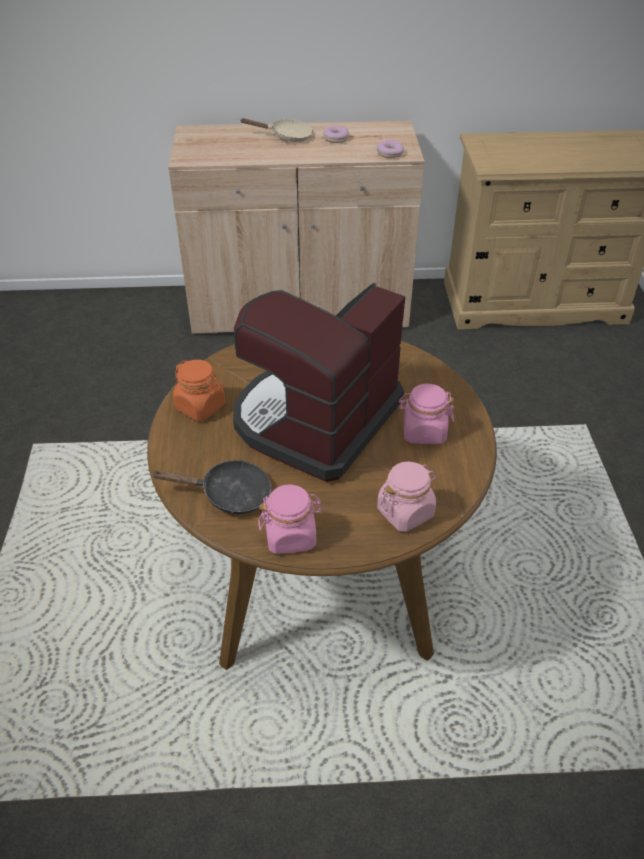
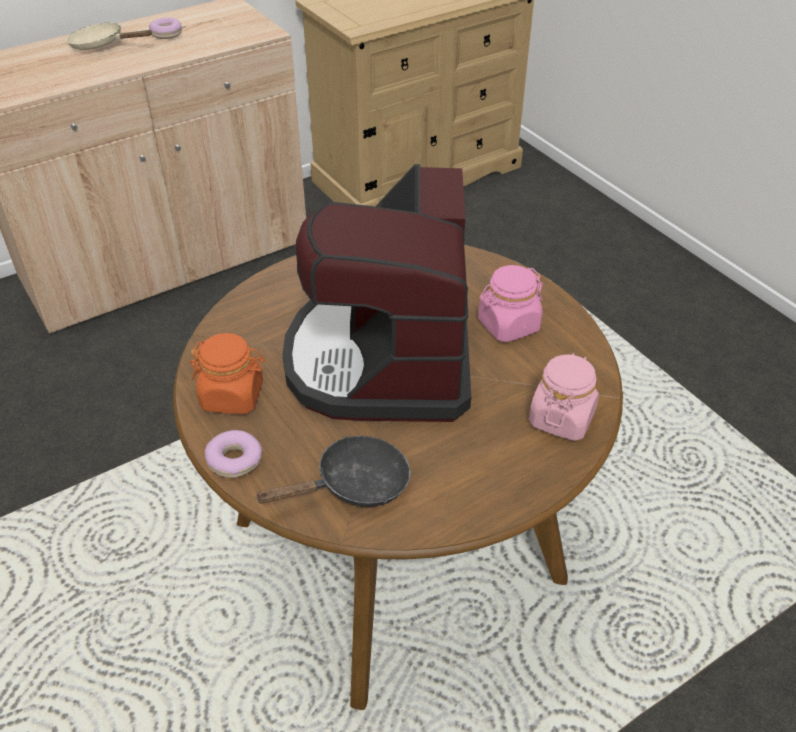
camera: 30 degrees left, 0 degrees up
beige frying pan [241,118,313,142] -> beige frying pan turned 135 degrees counterclockwise [66,22,152,50]
pink jar [258,484,323,554] -> none
donut [377,140,404,158] -> donut moved to [205,430,262,478]

